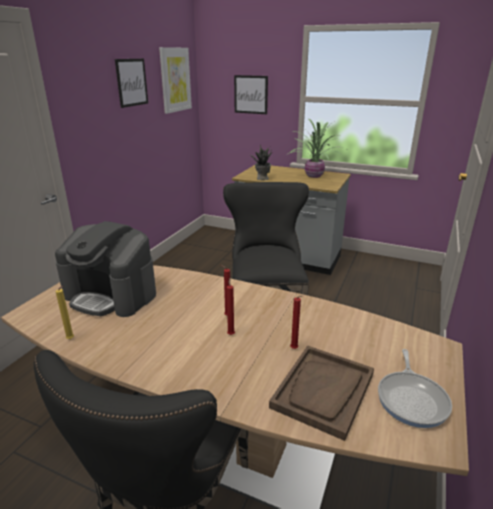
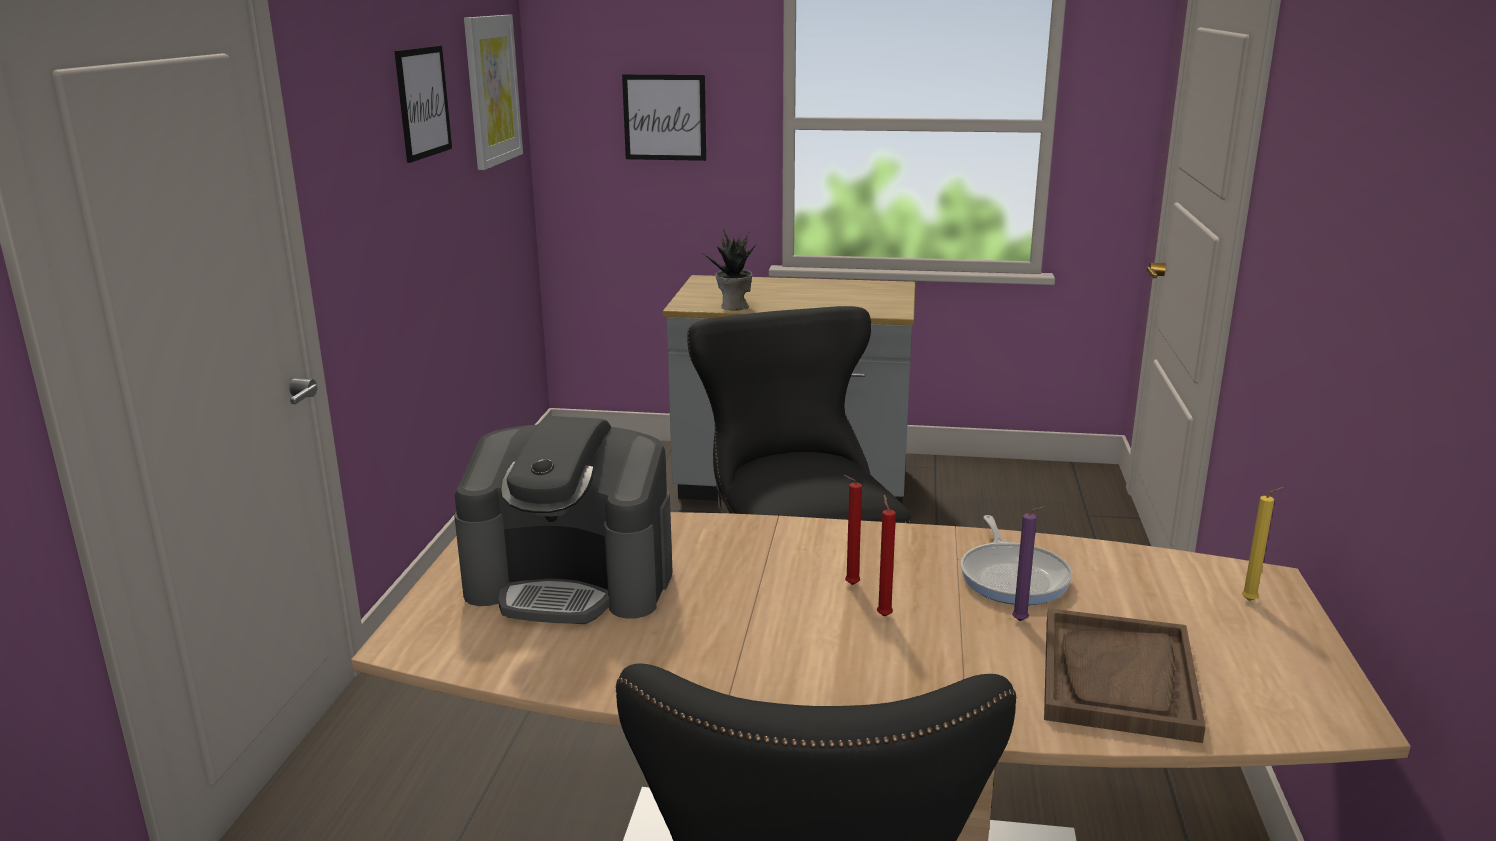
camera: 15 degrees left, 5 degrees down
yellow candle [56,286,74,339] -> yellow candle moved to [1242,487,1284,601]
potted plant [288,119,346,178] -> none
red candle [290,296,302,349] -> purple candle [1012,506,1045,621]
frying pan [378,349,452,428] -> frying pan moved to [960,515,1072,605]

